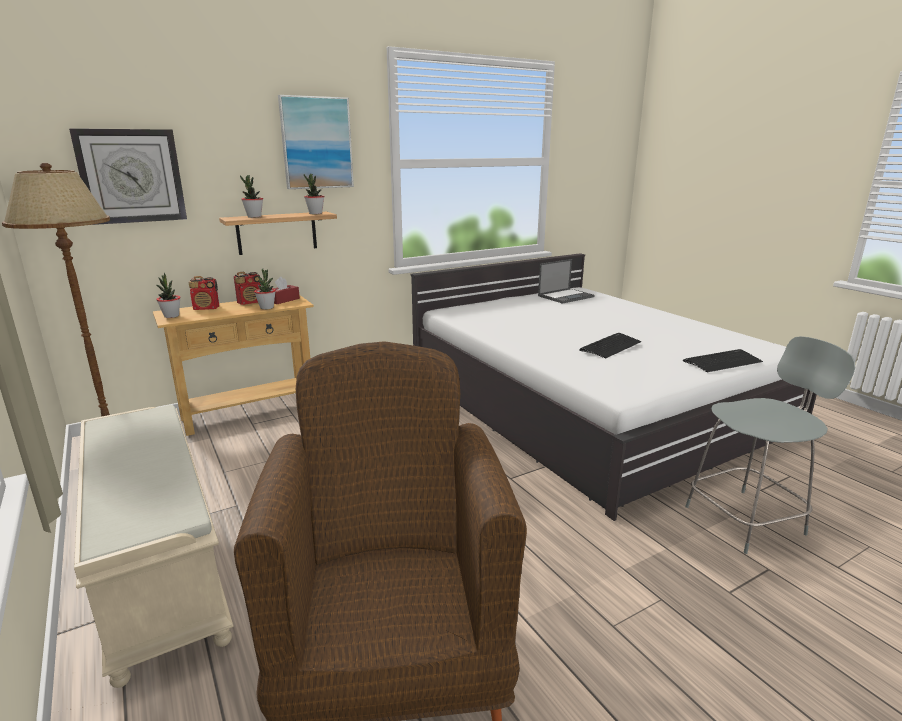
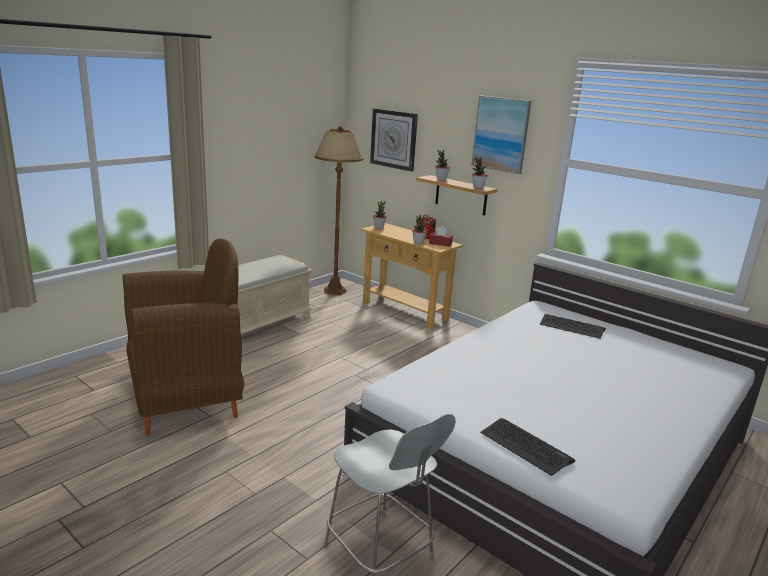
camera: 70 degrees right, 0 degrees up
radio [189,276,219,310] -> none
laptop [538,259,595,304] -> none
keyboard [579,333,641,358] -> keyboard moved to [540,314,606,339]

